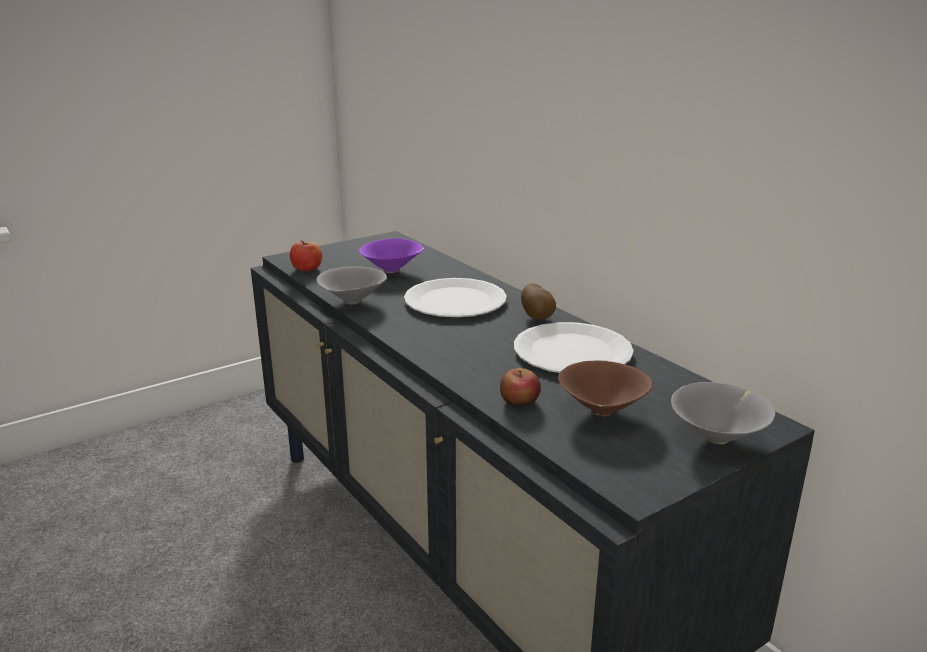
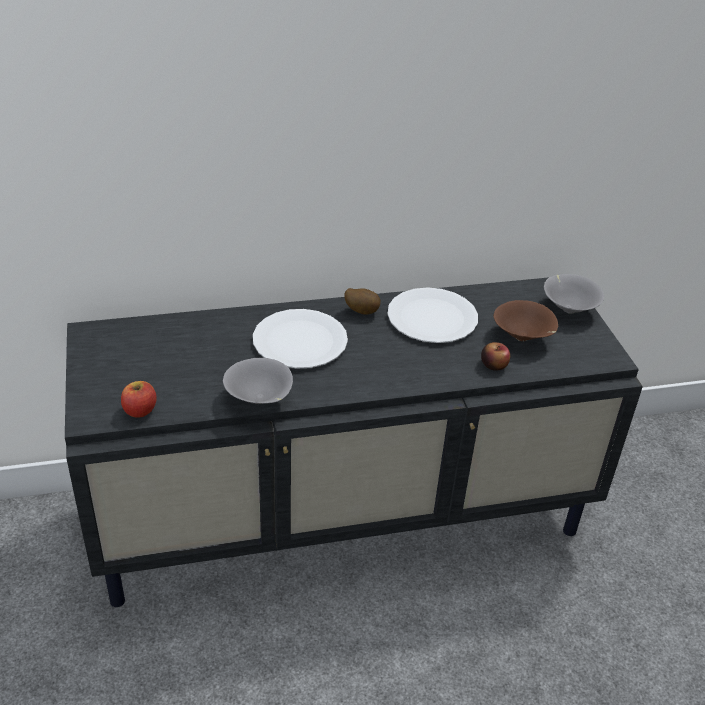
camera: 70 degrees left, 15 degrees up
purple bowl [359,238,424,273] -> none

